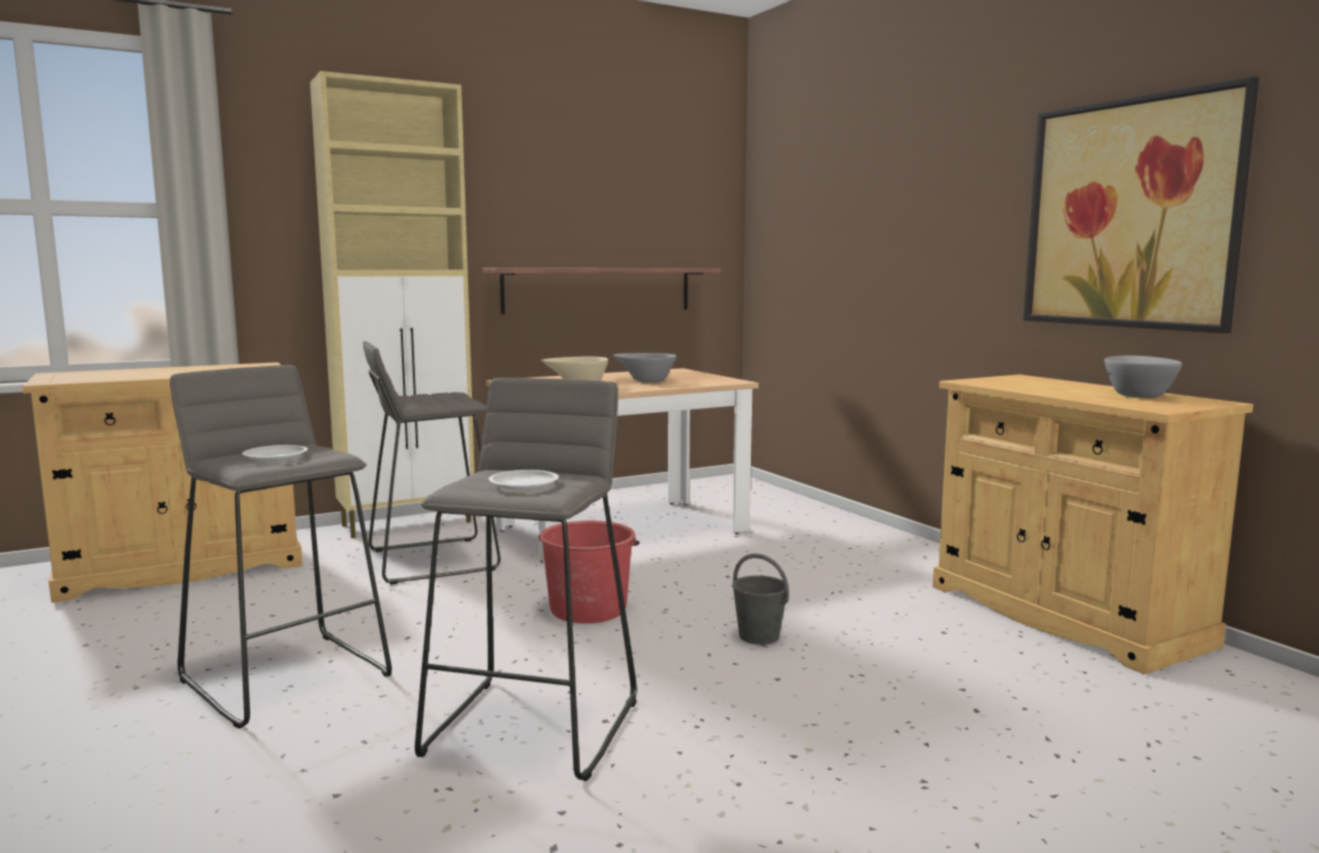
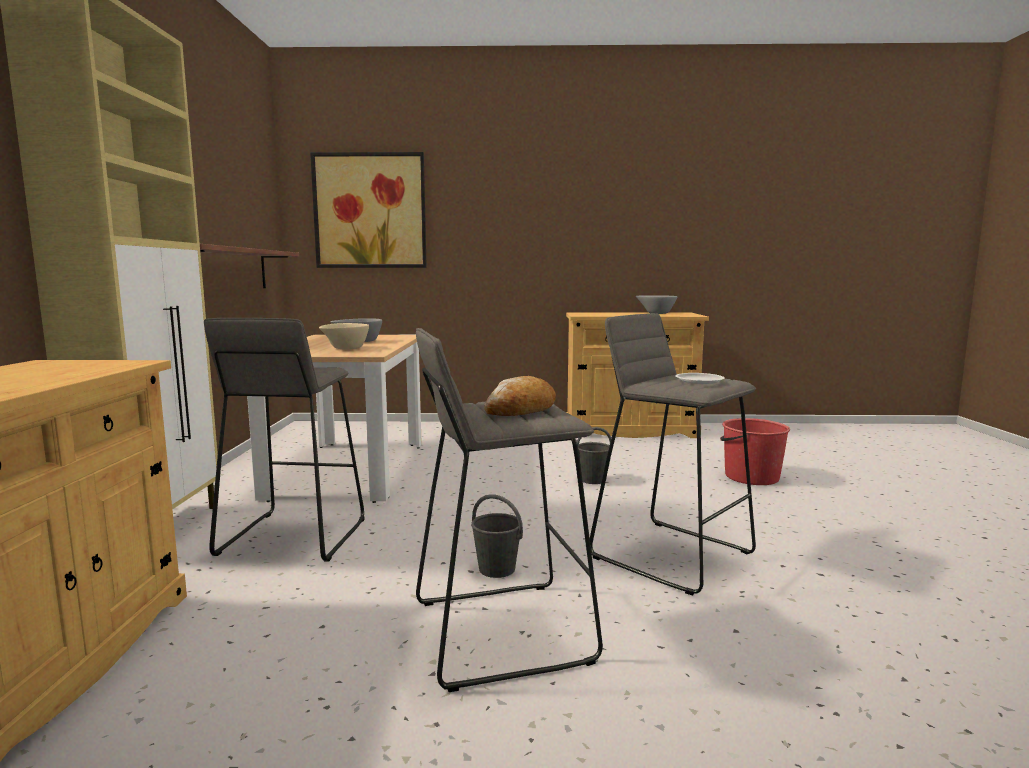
camera: 60 degrees left, 0 degrees up
white plate [242,445,308,461] -> bread [484,376,556,416]
red bucket [538,520,639,623] -> red bucket moved to [720,418,790,485]
picture [1023,76,1259,333] -> picture moved to [310,152,427,268]
none -> grey bucket [471,494,523,578]

